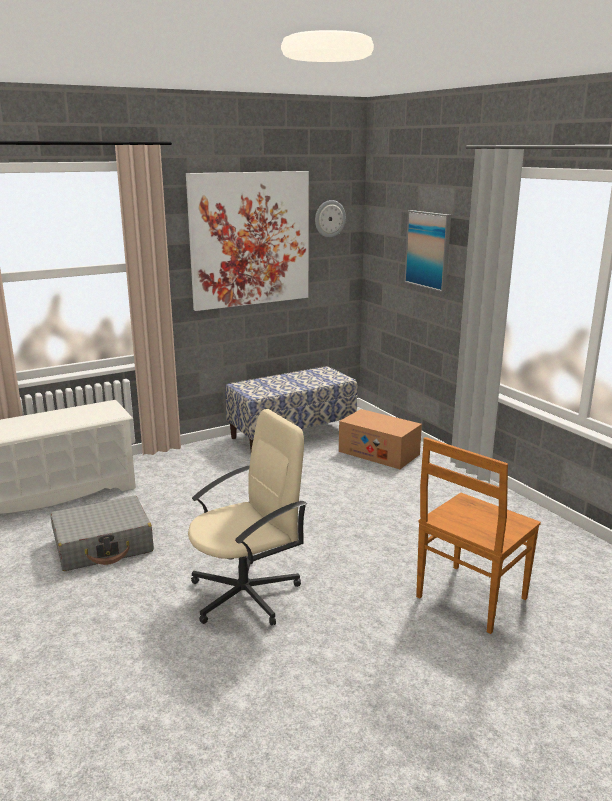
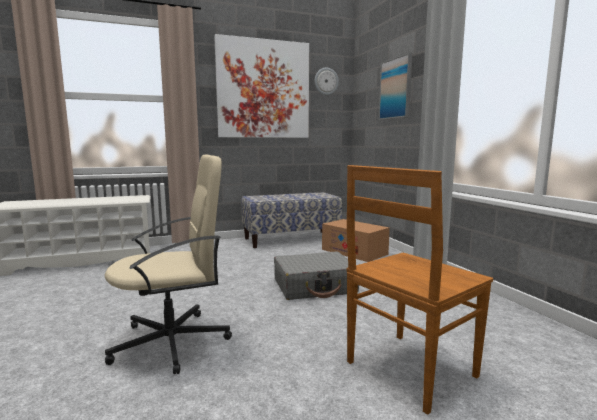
camera: 10 degrees right, 10 degrees down
grey suitcase [50,496,154,571] -> grey suitcase moved to [274,251,359,300]

